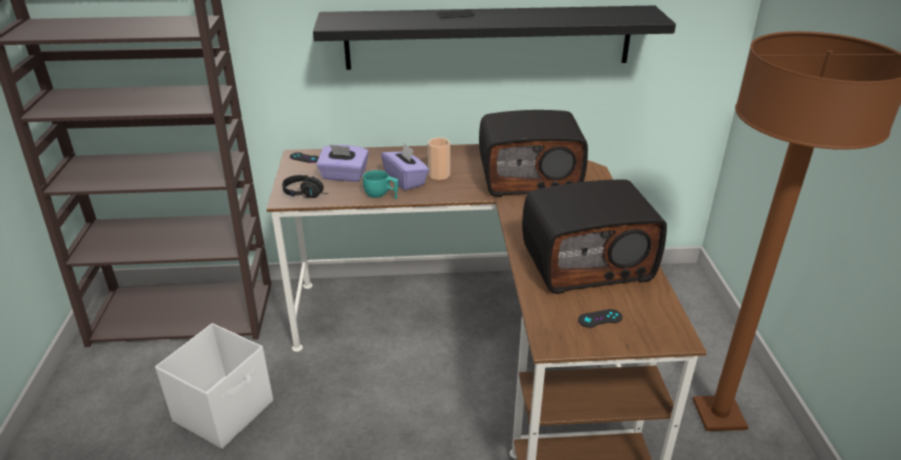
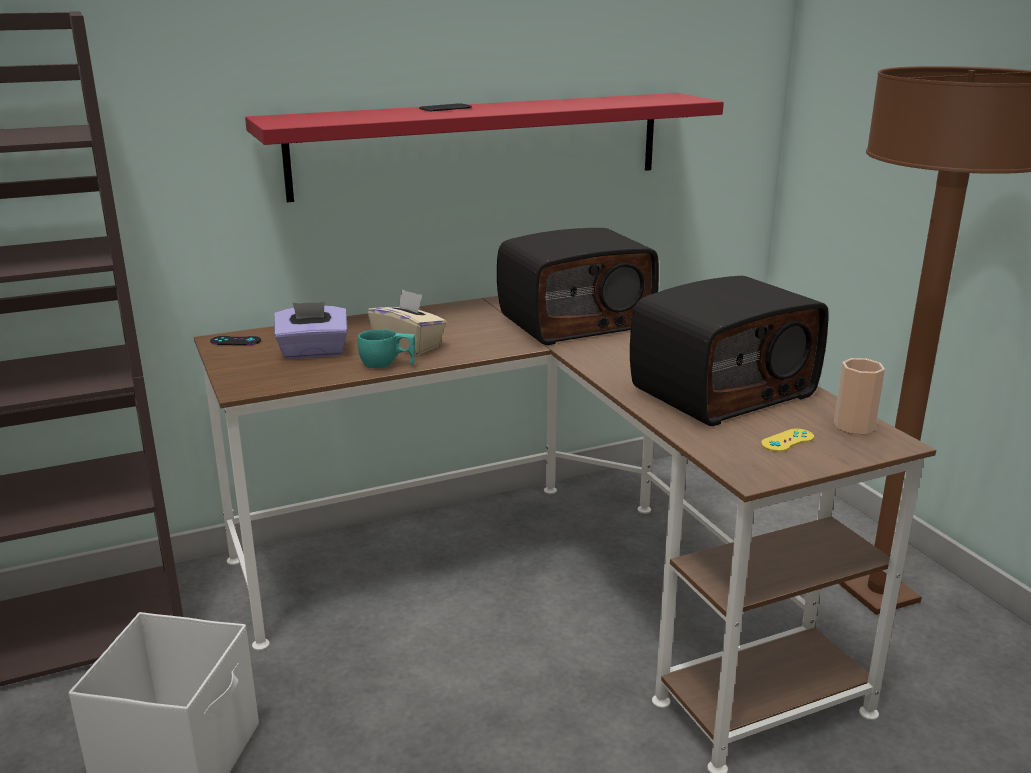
camera: 20 degrees left, 10 degrees down
black headphones [282,175,328,198] -> none
black shelf [313,5,676,70] -> red shelf [245,93,724,202]
purple tissue box [381,143,429,191] -> beige tissue box [368,290,447,355]
cup [428,138,450,180] -> cup moved to [834,358,885,434]
black game controller [578,309,623,328] -> yellow game controller [761,429,814,452]

